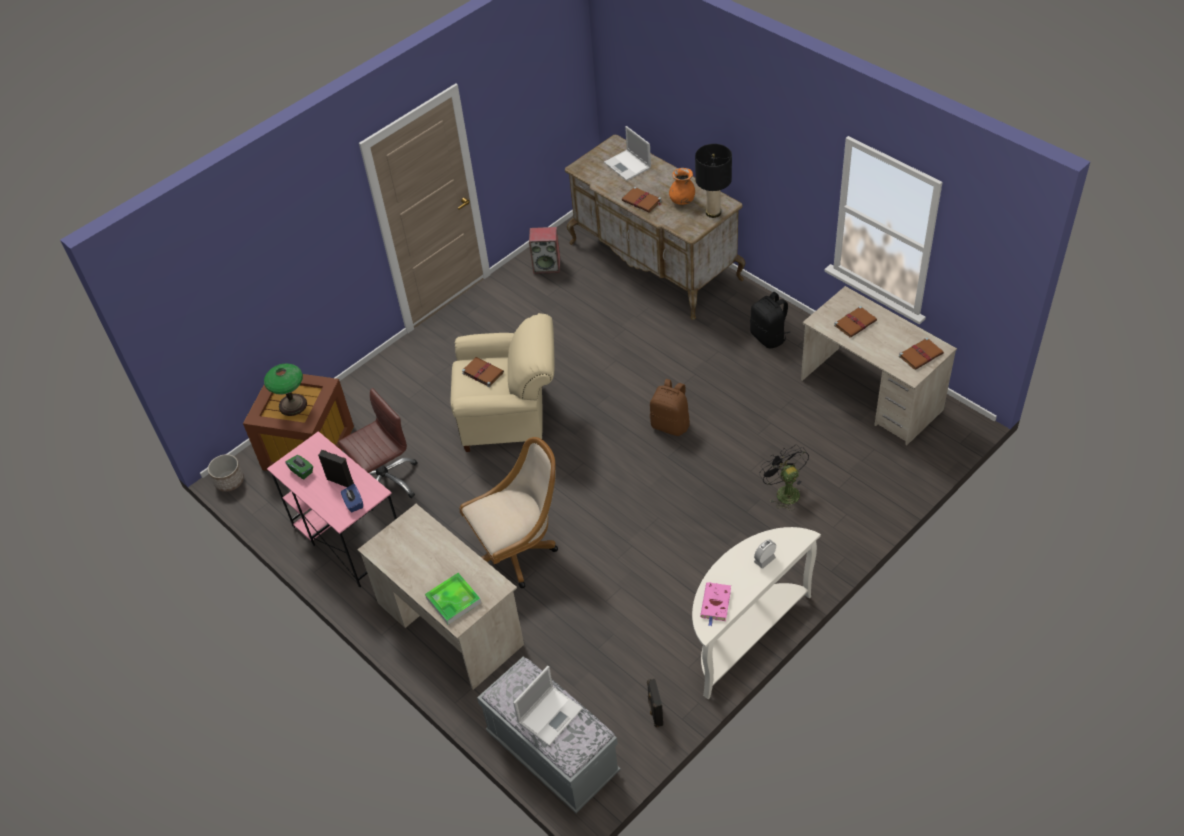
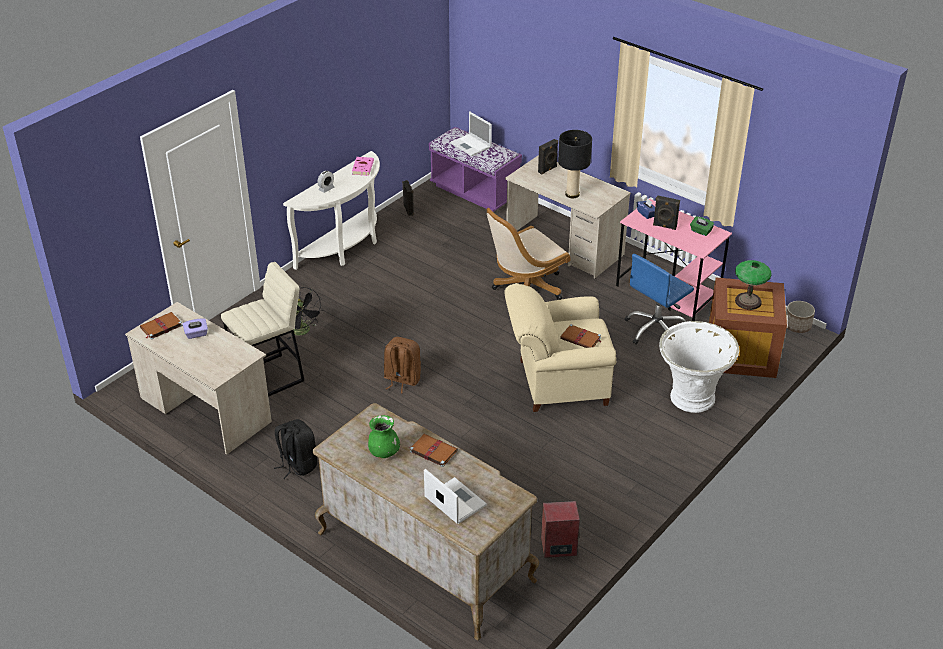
camera: 170 degrees right, 10 degrees down
brown office chair [338,388,417,511] -> blue office chair [624,254,694,345]
tray [425,573,481,625] -> black speaker [538,139,558,175]
grey bench [477,657,621,813] -> purple bench [429,127,522,212]
laptop [513,666,583,746] -> laptop turned 75 degrees counterclockwise [450,112,492,156]
orange vase [669,168,695,205] -> green vase [368,415,400,458]
black table lamp [695,144,732,218] -> black table lamp moved to [558,130,592,198]
brown book [834,306,877,338] -> none
none -> purple tissue box [182,318,208,339]
none -> beige stool [221,262,304,397]
none -> white planter [659,321,739,413]

